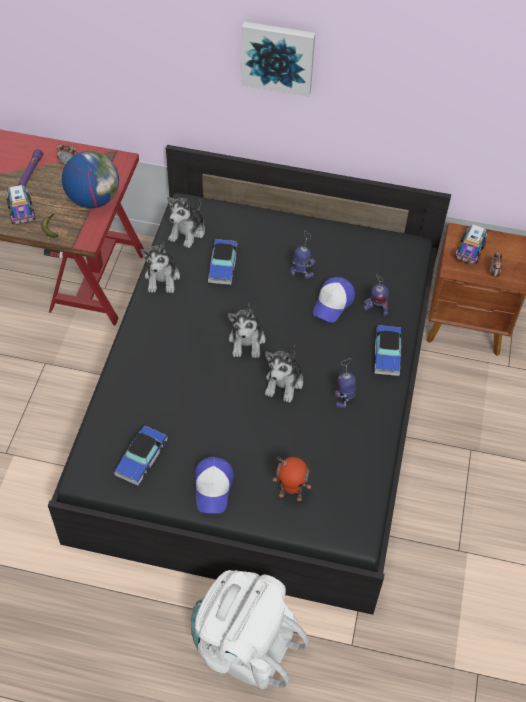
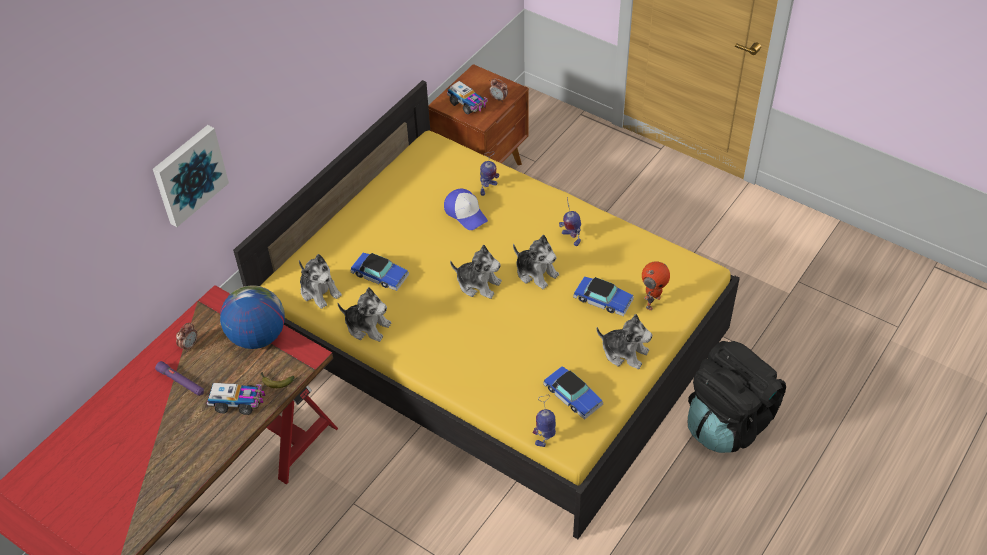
camera: 65 degrees left, 5 degrees down
black bed [48,145,451,615] -> yellow bed [233,80,740,539]
white backpack [191,570,309,689] -> black backpack [688,341,786,453]
cap [195,457,234,513] -> plush toy [596,314,652,369]
picture [242,22,315,97] -> picture moved to [153,125,229,227]
toy robot [290,231,316,278] -> toy robot moved to [533,395,556,447]
toy car [374,325,401,376] -> toy car moved to [573,277,634,316]

